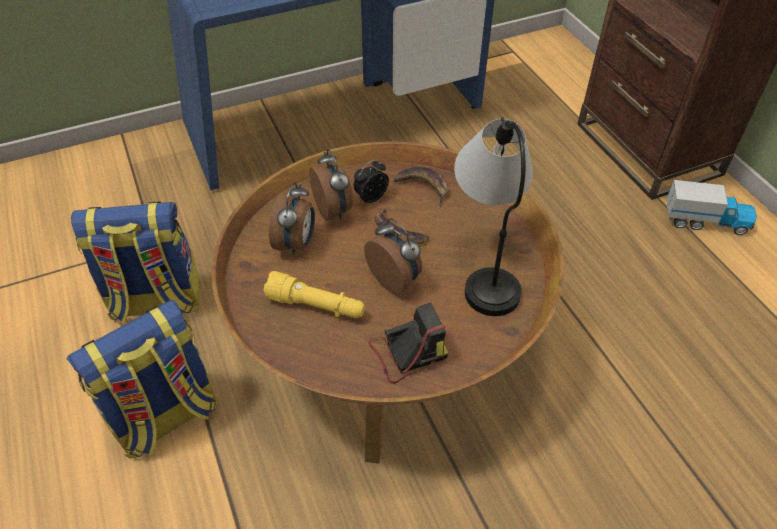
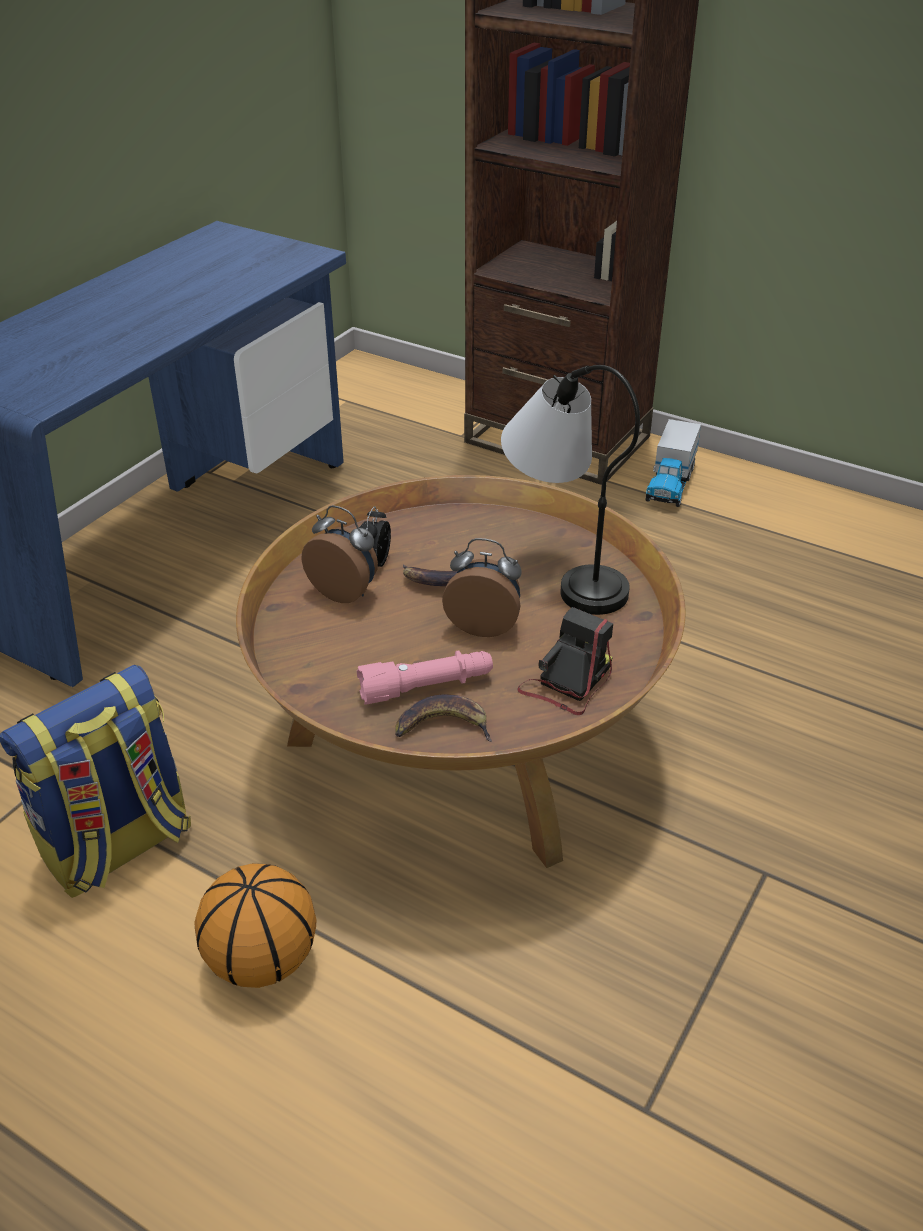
camera: 35 degrees left, 10 degrees down
backpack [66,300,218,459] -> basketball [194,863,316,988]
yellow flashlight [264,271,365,318] -> pink flashlight [357,650,493,705]
alarm clock [269,182,315,255] -> none
banana [393,167,448,207] -> banana moved to [395,694,492,742]
toy truck [666,180,757,235] -> toy truck turned 135 degrees clockwise [646,419,701,507]

